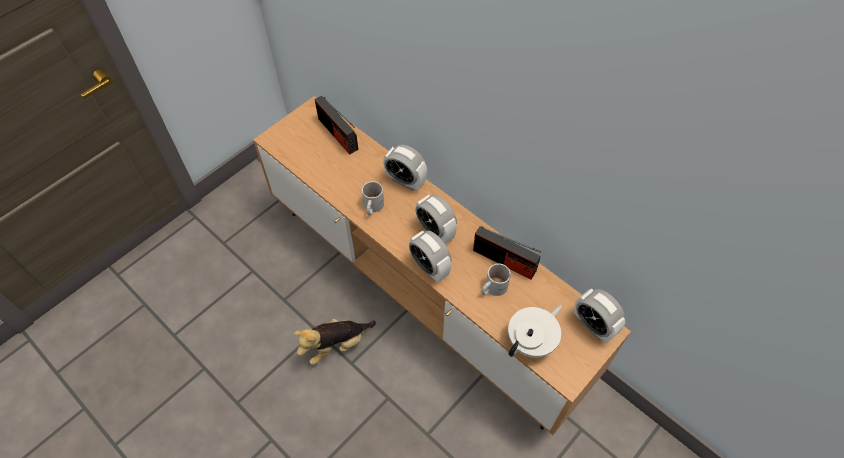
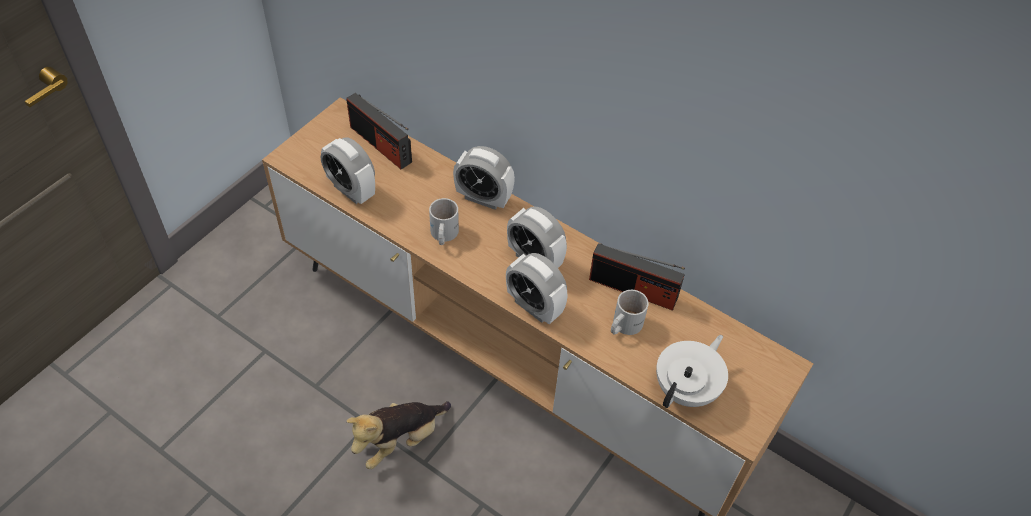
camera: 10 degrees left, 5 degrees down
alarm clock [574,289,625,343] -> alarm clock moved to [321,137,375,204]

